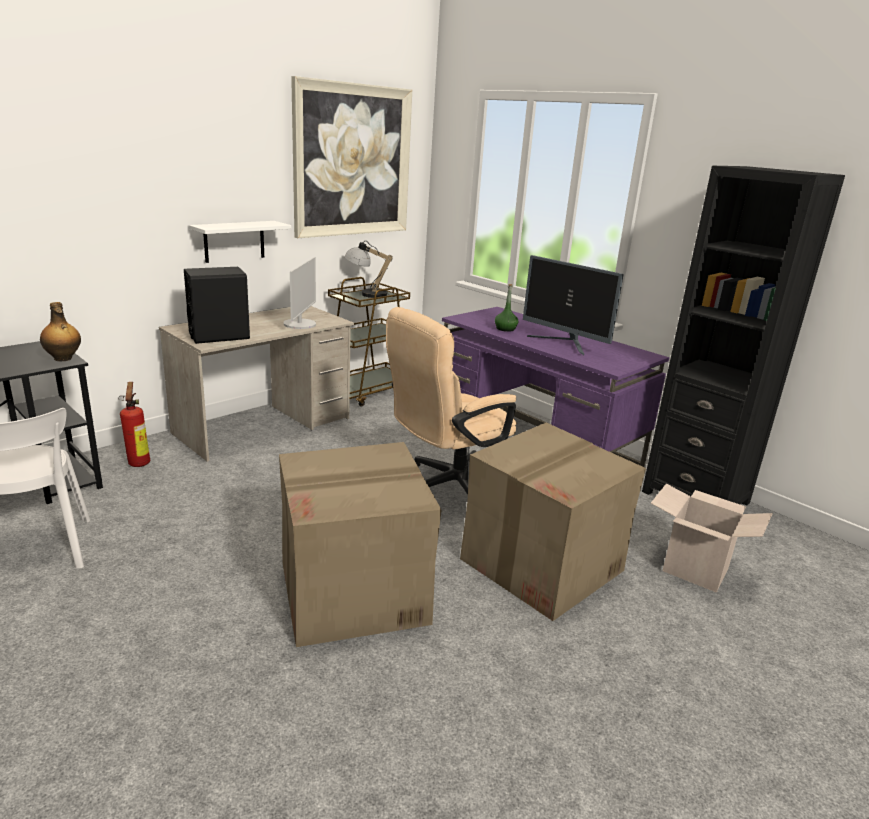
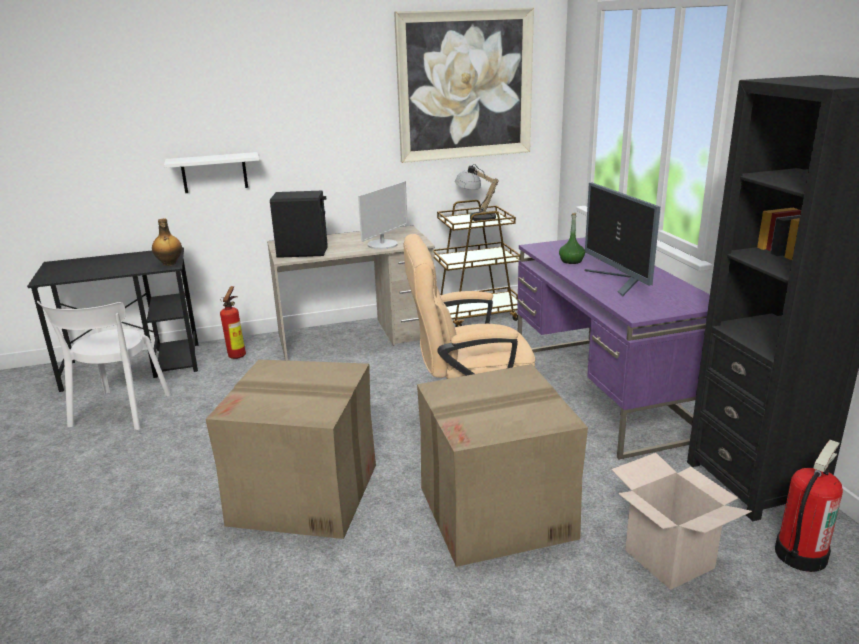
camera: 30 degrees right, 0 degrees up
white shelf [189,221,291,263] -> white shelf moved to [164,152,259,193]
none -> fire extinguisher [775,440,843,572]

